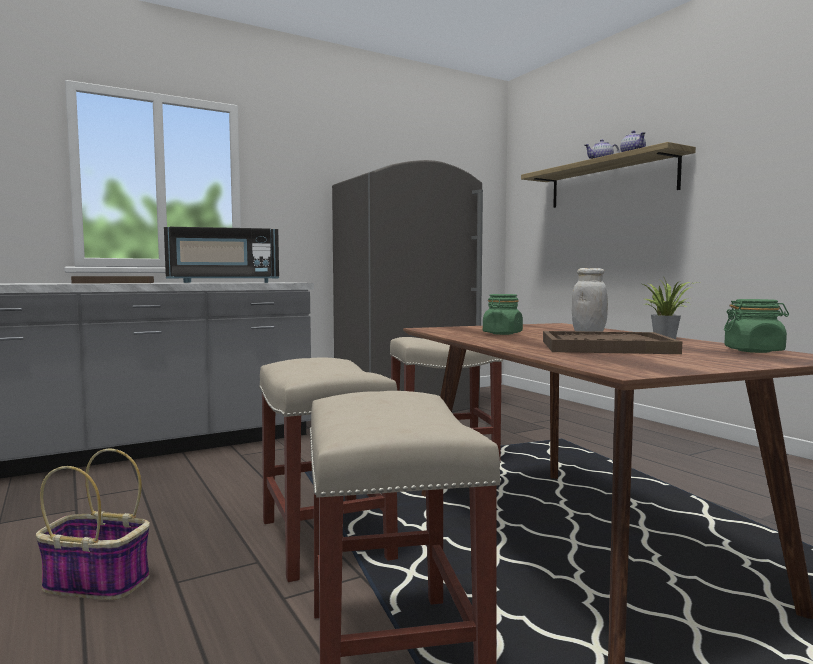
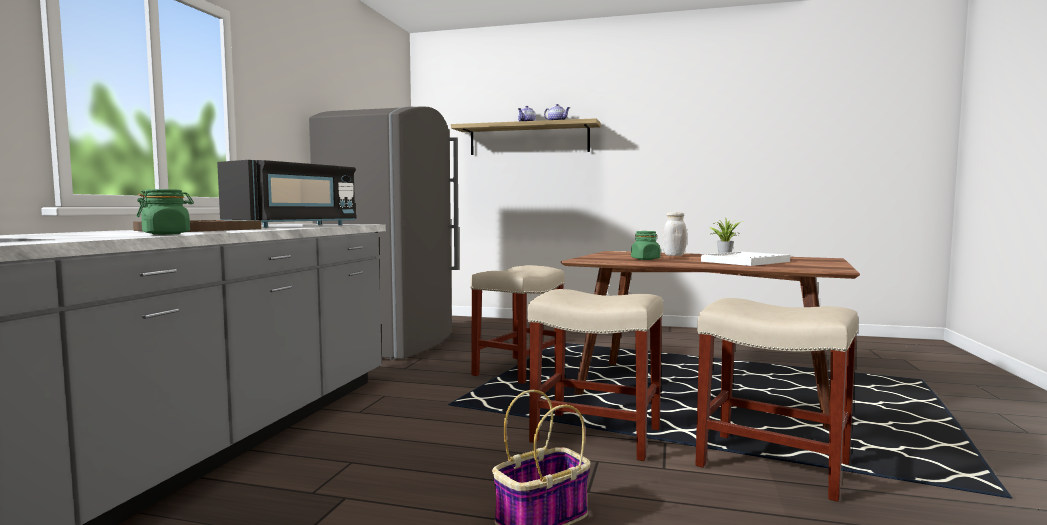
camera: 45 degrees left, 0 degrees up
brown tray [543,331,682,354] -> white tray [701,252,790,266]
green jar [724,299,789,353] -> green jar moved to [136,189,194,235]

